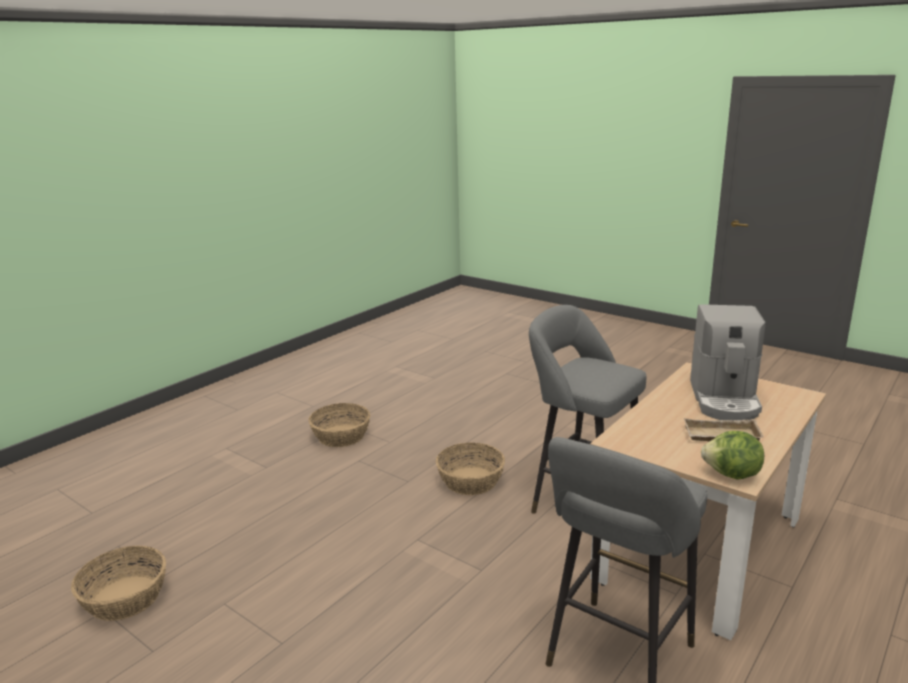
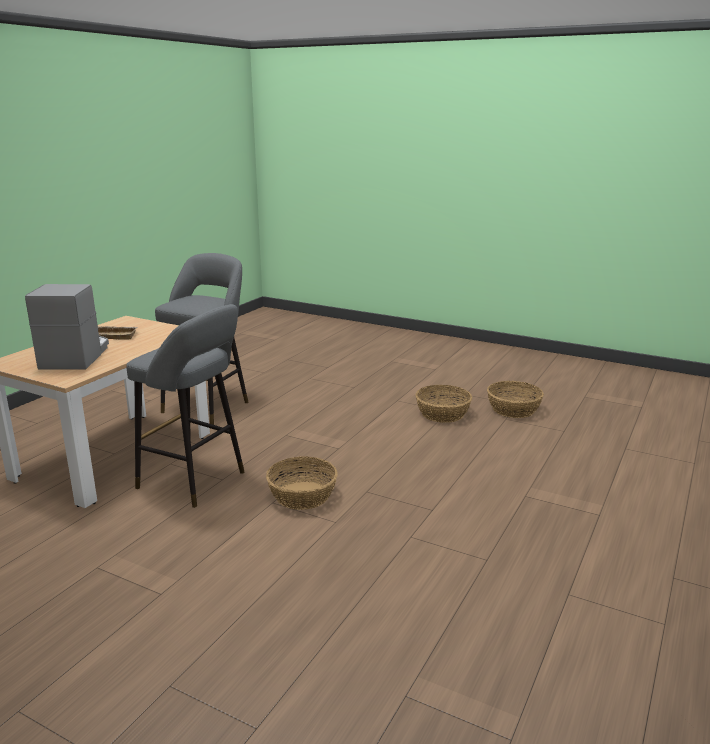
camera: 170 degrees right, 0 degrees up
basket [309,403,370,447] -> basket moved to [415,385,472,423]
lettuce [701,431,764,480] -> none

